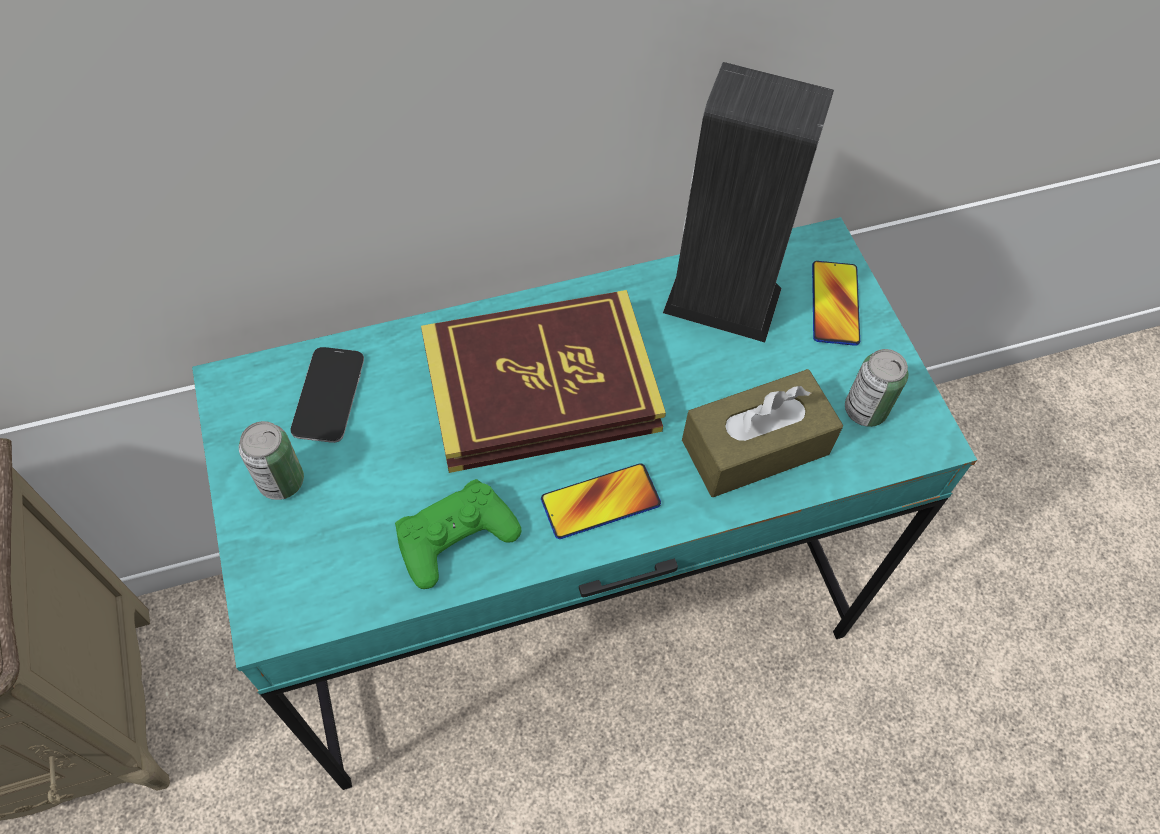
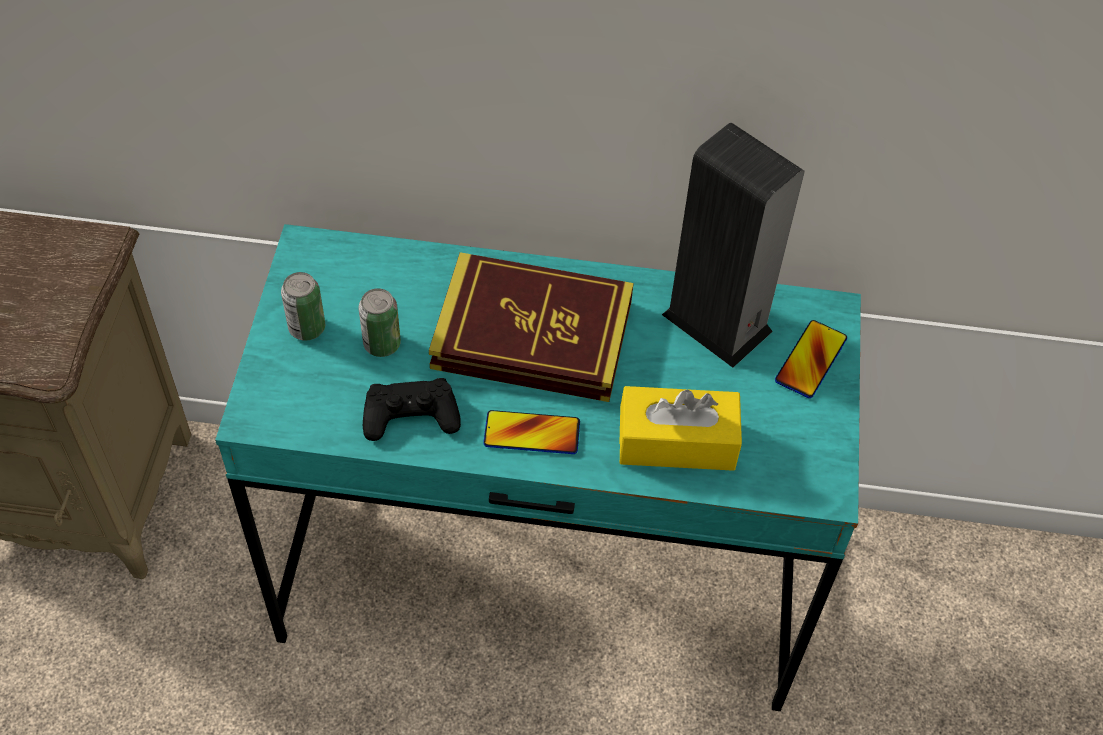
camera: 25 degrees right, 5 degrees down
phone [290,347,364,443] -> none
green game controller [395,479,521,589] -> black game controller [363,378,461,441]
brown tissue box [682,369,843,497] -> yellow tissue box [619,386,742,471]
can [845,349,909,427] -> can moved to [358,288,401,357]

